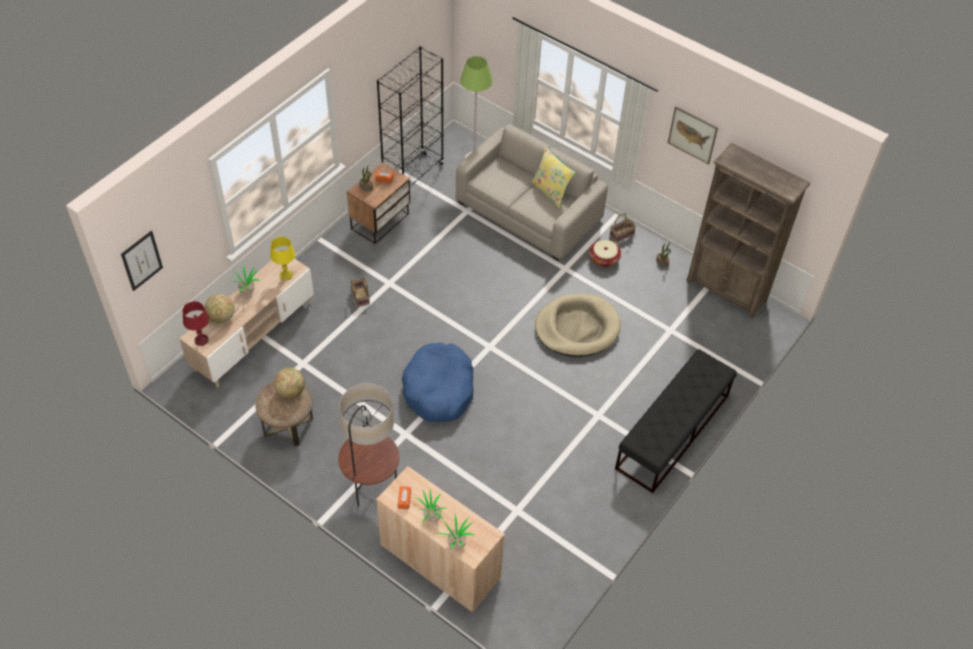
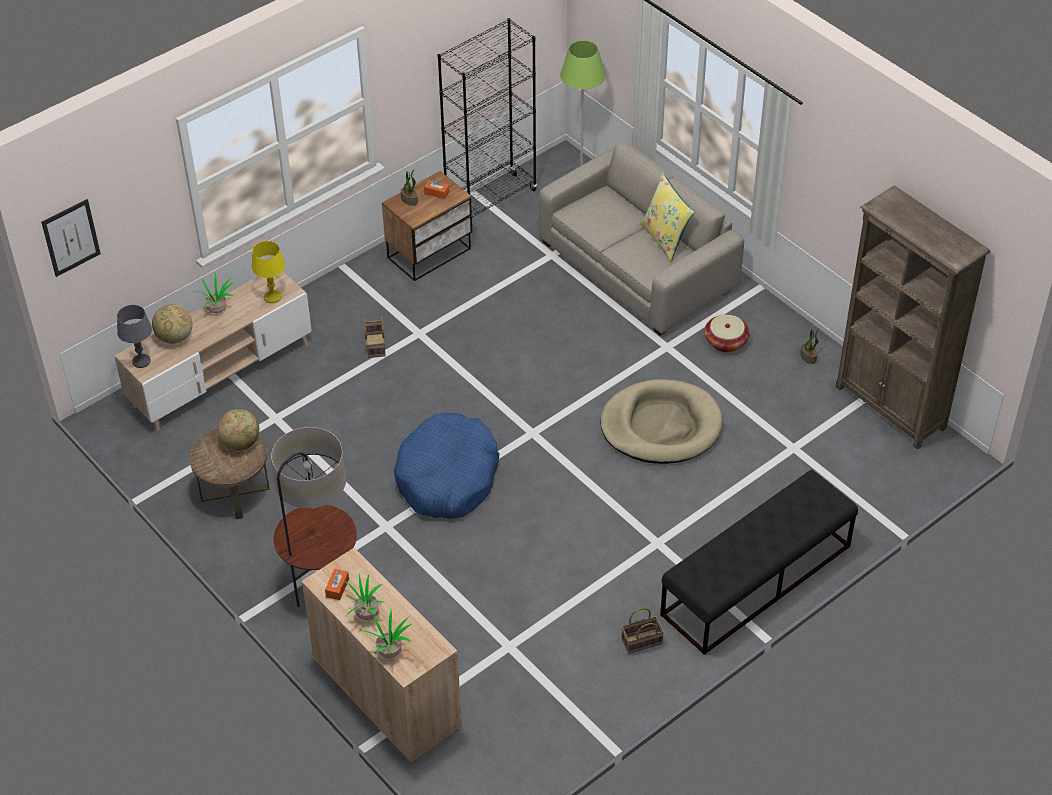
camera: 15 degrees right, 5 degrees down
red table lamp [182,301,209,346] -> grey table lamp [117,305,152,368]
basket [610,213,636,243] -> basket moved to [621,608,664,654]
picture [668,106,718,164] -> none

